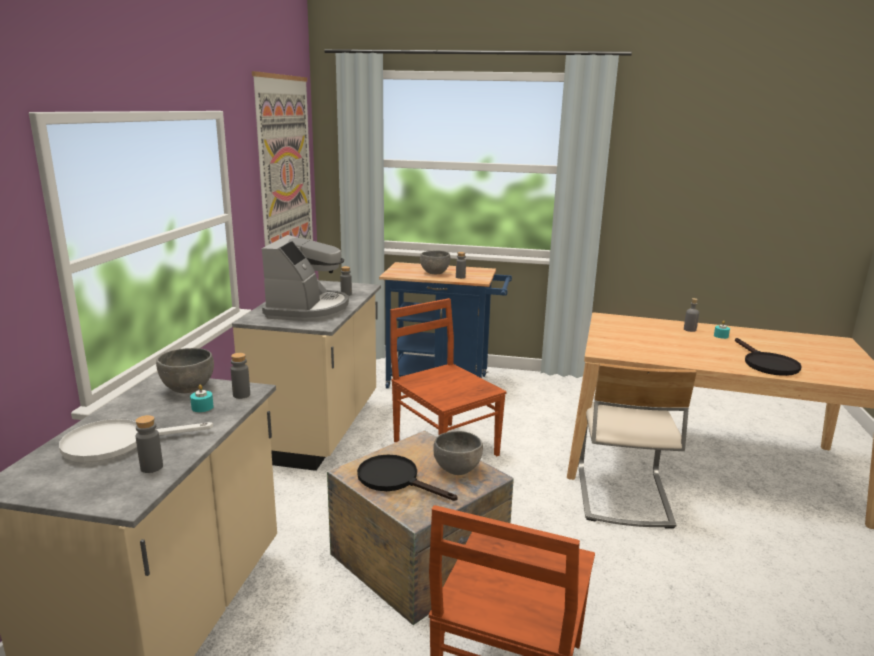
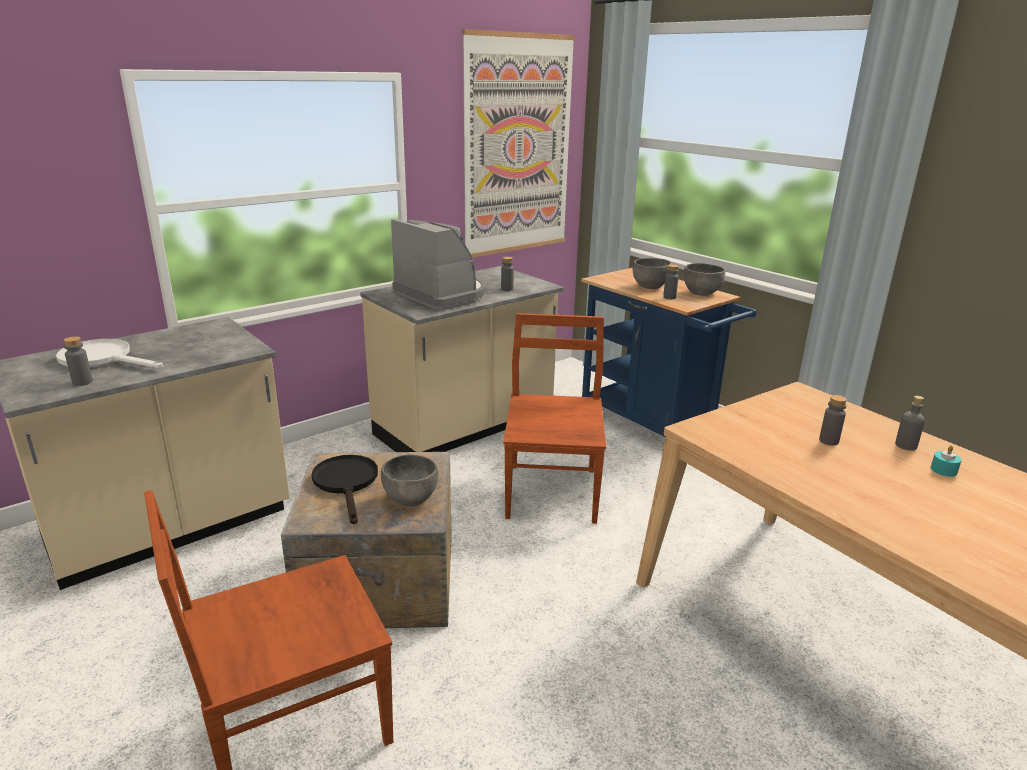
camera: 40 degrees right, 5 degrees up
grey bowl [156,348,214,393] -> grey bowl moved to [684,263,725,296]
turquoise candle [190,385,214,412] -> none
grey bottle [231,353,250,399] -> grey bottle moved to [819,395,847,446]
coffee machine [262,235,349,321] -> coffee machine turned 90 degrees counterclockwise [391,219,486,310]
beige chair [579,363,697,529] -> none
black frying pan [735,338,802,376] -> none

